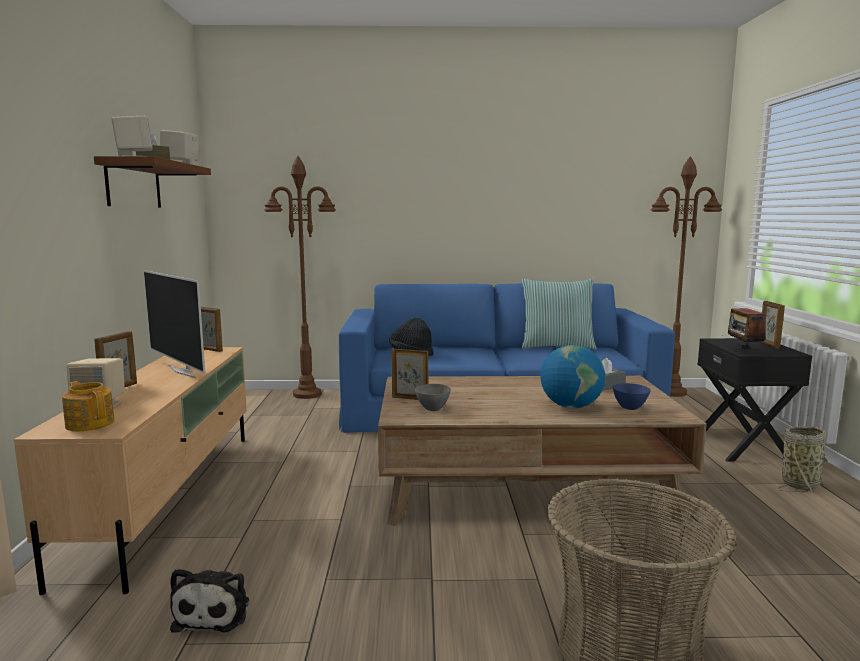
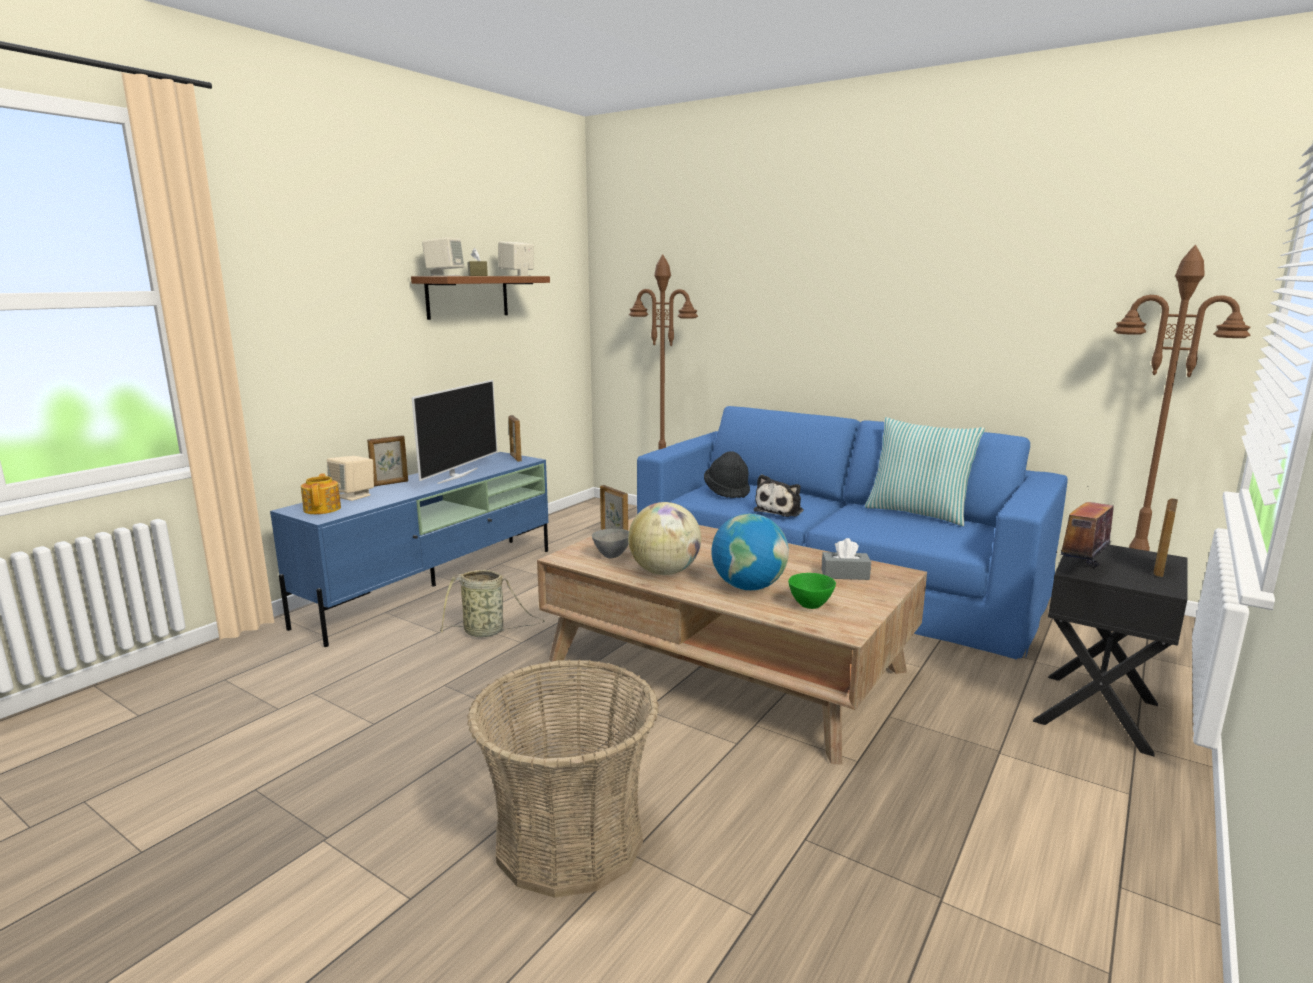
camera: 35 degrees right, 5 degrees up
beige tv stand [14,347,247,595] -> blue tv stand [270,452,548,647]
television [143,270,205,378] -> television turned 150 degrees counterclockwise [412,380,497,484]
plush toy [170,569,249,633] -> plush toy moved to [753,474,804,517]
blue bowl [613,383,650,410] -> green bowl [788,573,836,609]
basket [778,426,827,492] -> basket moved to [440,569,545,637]
none -> globe [628,502,701,575]

